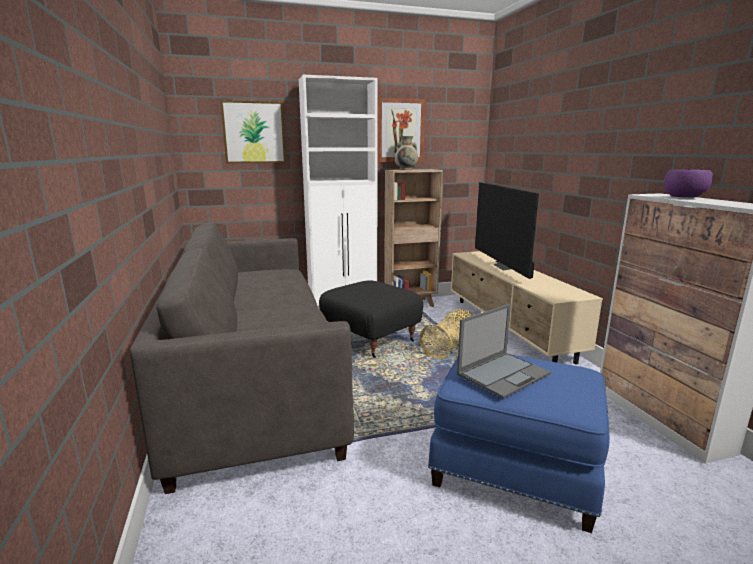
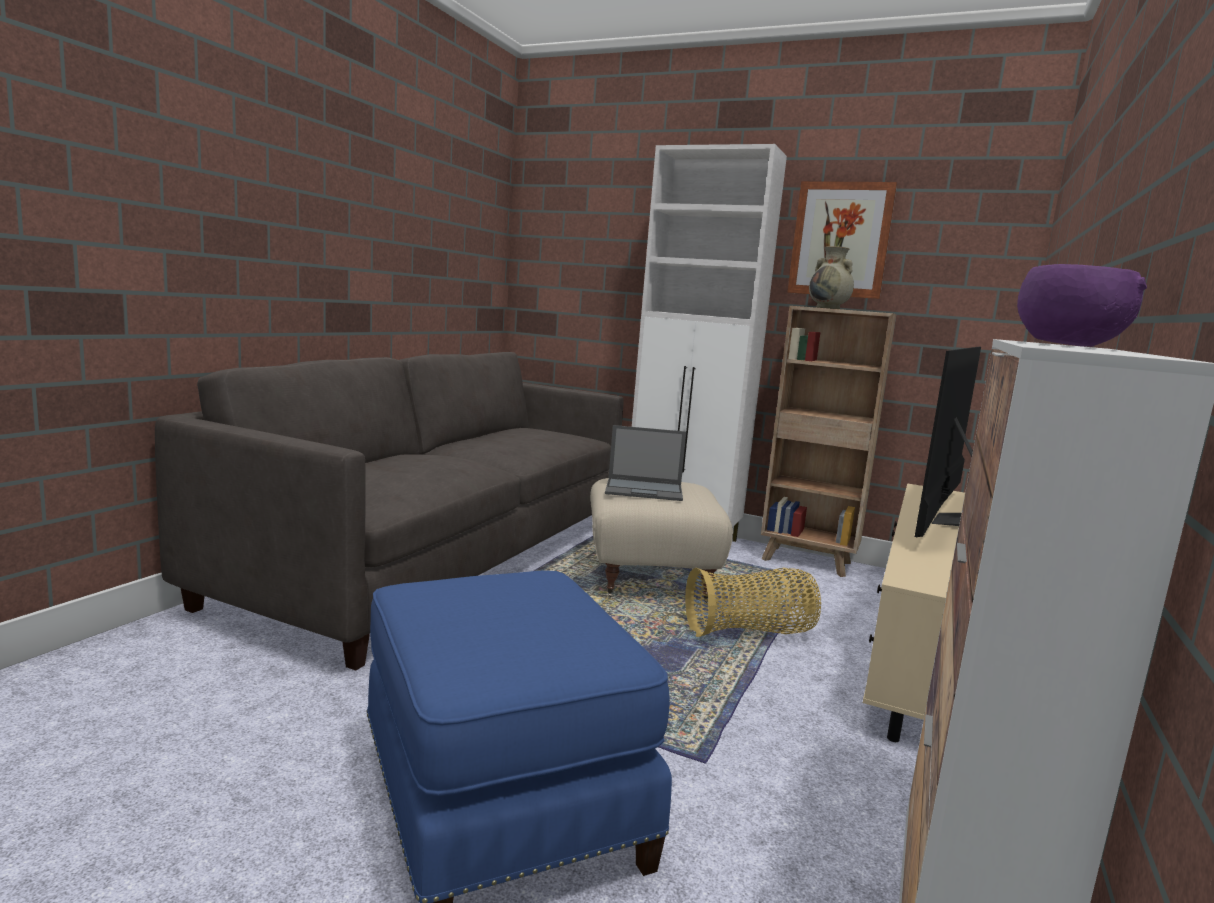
camera: 40 degrees right, 5 degrees down
picture [220,100,286,163] -> none
black ottoman [319,280,423,358] -> beige ottoman [590,478,733,603]
laptop [457,304,551,399] -> laptop moved to [605,425,686,501]

